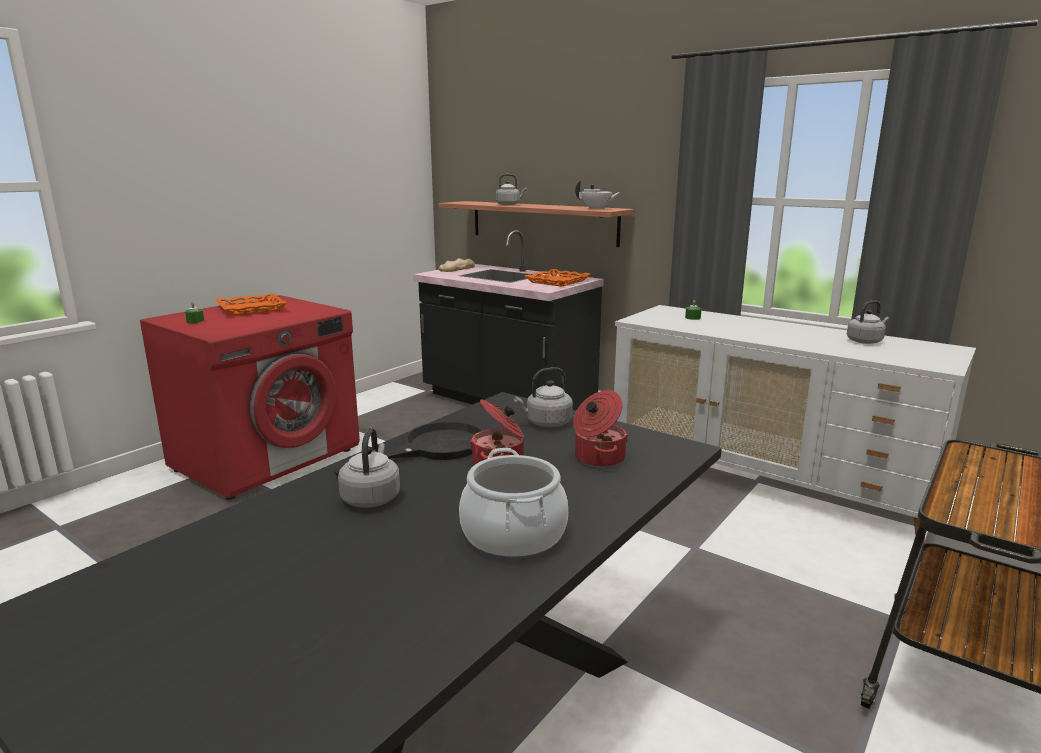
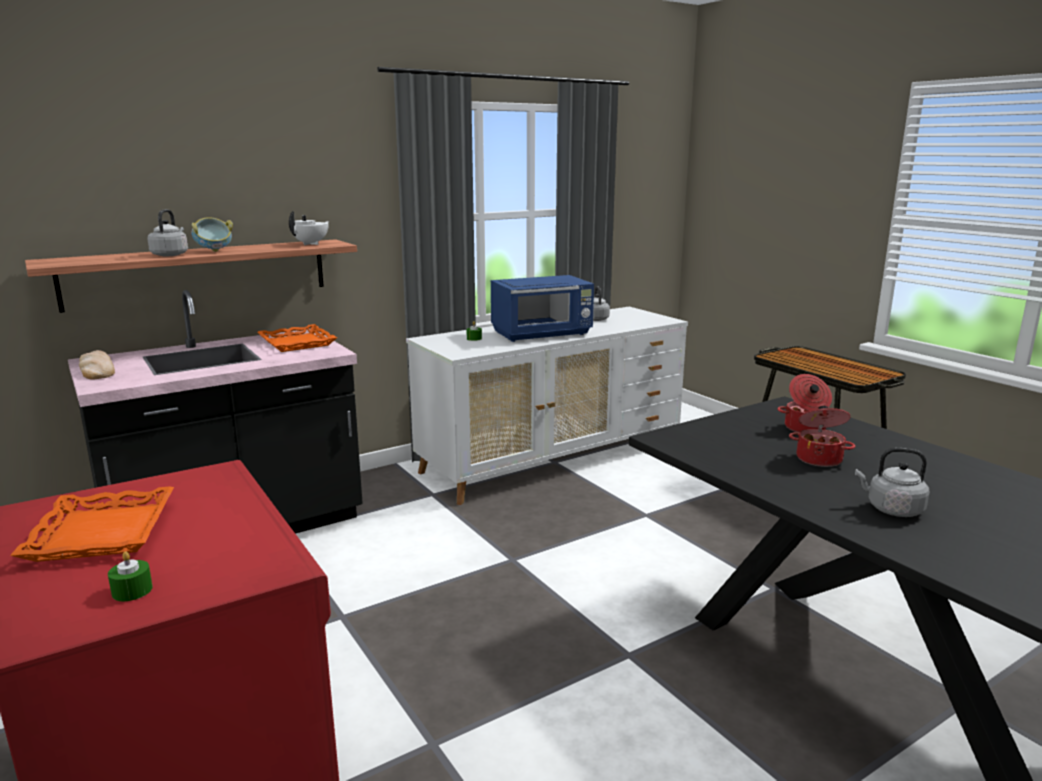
camera: 70 degrees left, 0 degrees up
black frying pan [332,421,484,477] -> none
cooking pot [459,448,568,559] -> none
grey kettle [514,367,573,427] -> none
none -> bowl [192,217,233,252]
none -> blue microwave [491,275,594,342]

